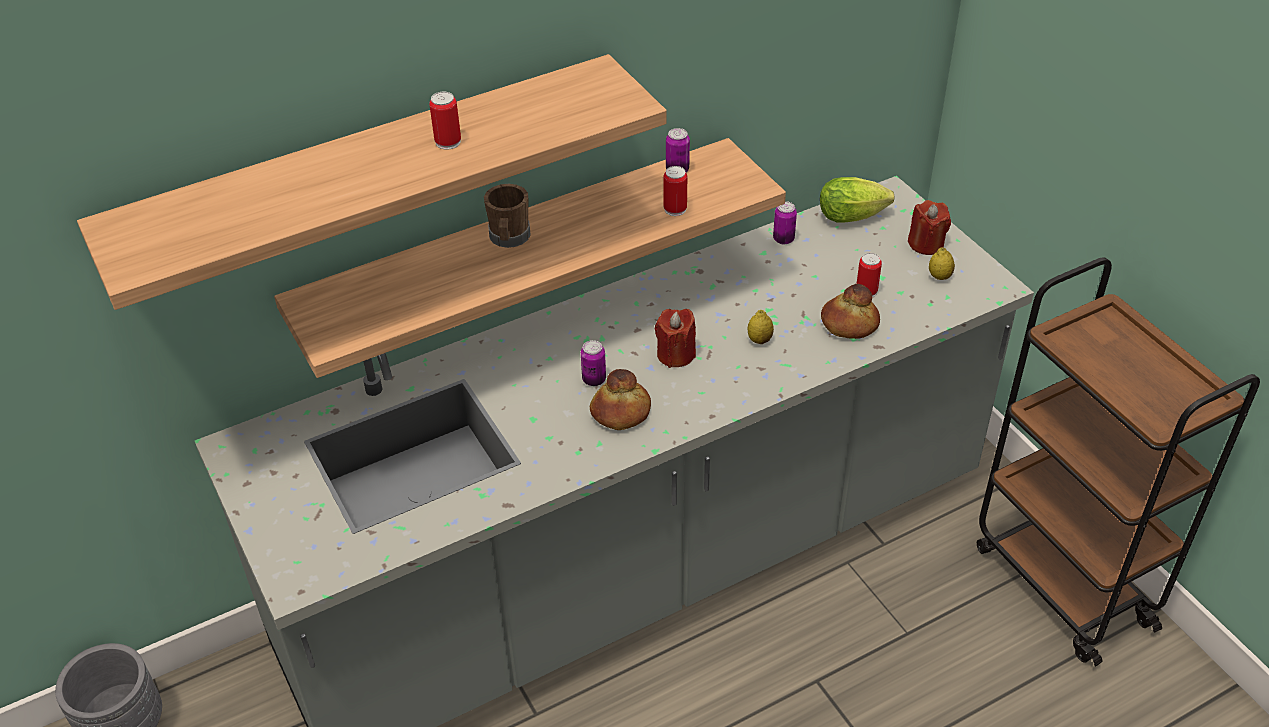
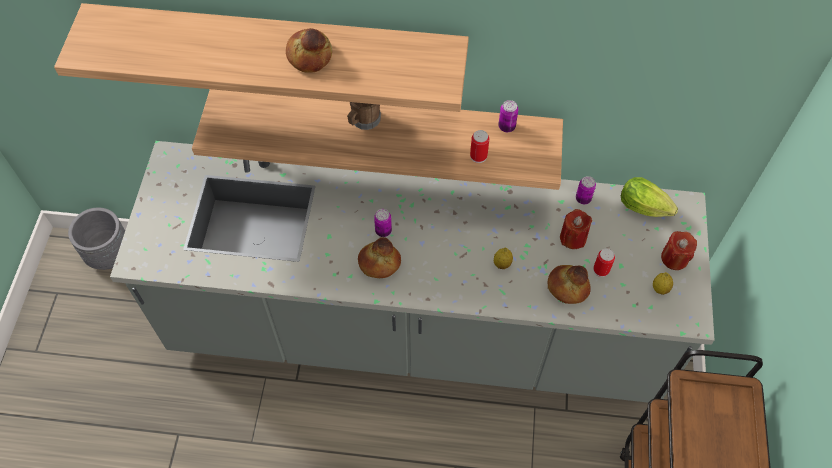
camera: 35 degrees right, 15 degrees up
can [429,92,461,150] -> bread [286,28,332,73]
red candle [655,309,696,368] -> red candle moved to [560,209,592,249]

